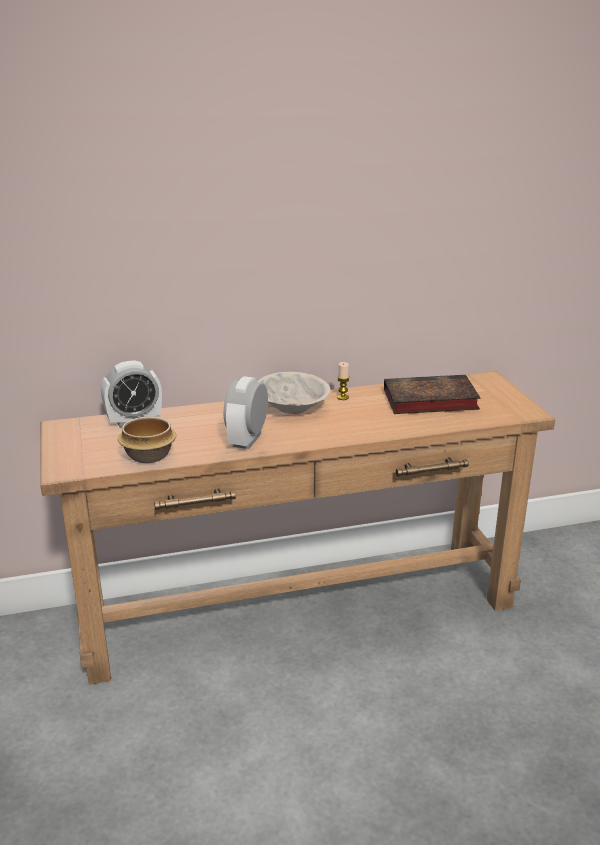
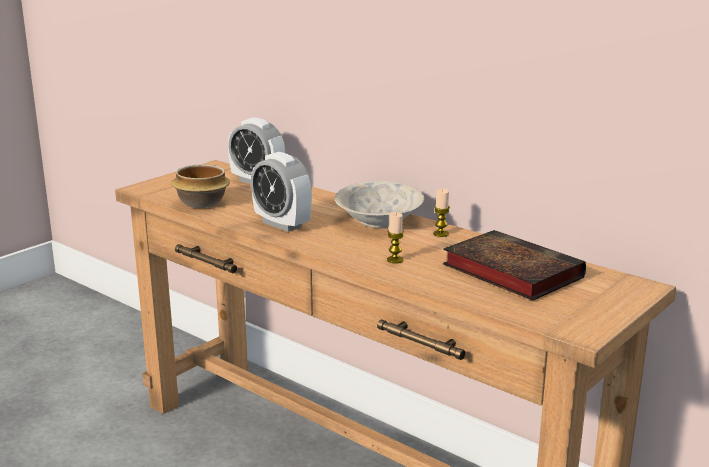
camera: 55 degrees right, 5 degrees down
alarm clock [224,377,268,449] -> alarm clock turned 120 degrees counterclockwise [251,152,312,232]
none -> candle [387,212,404,264]

